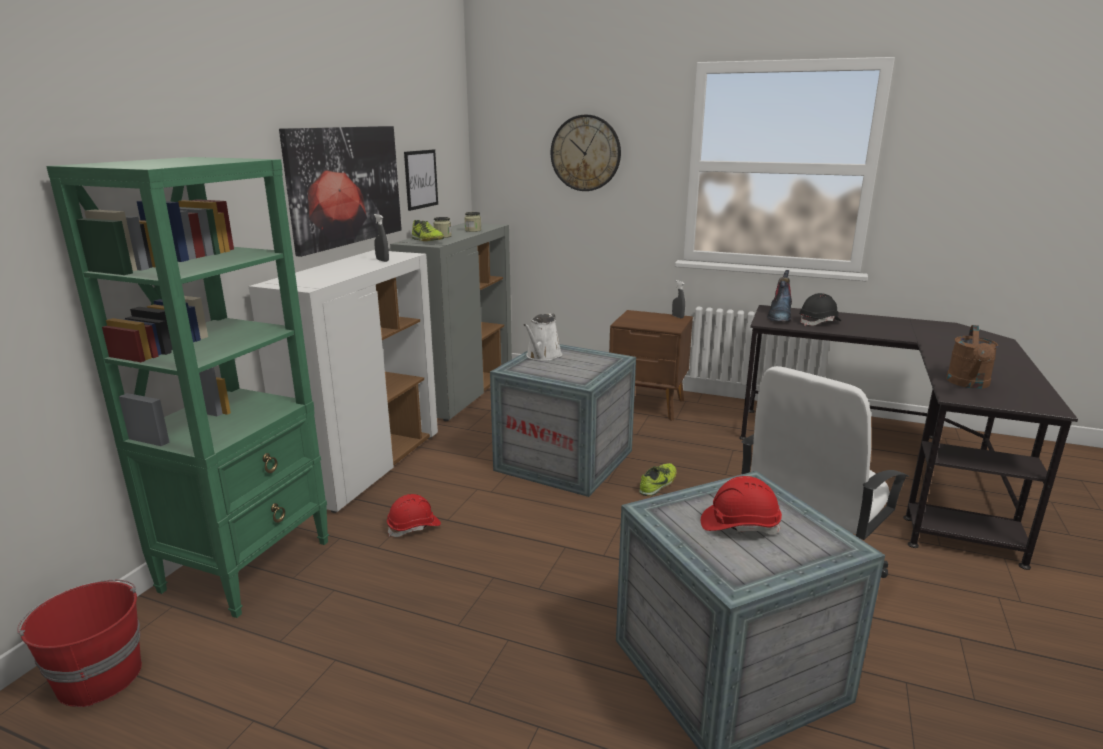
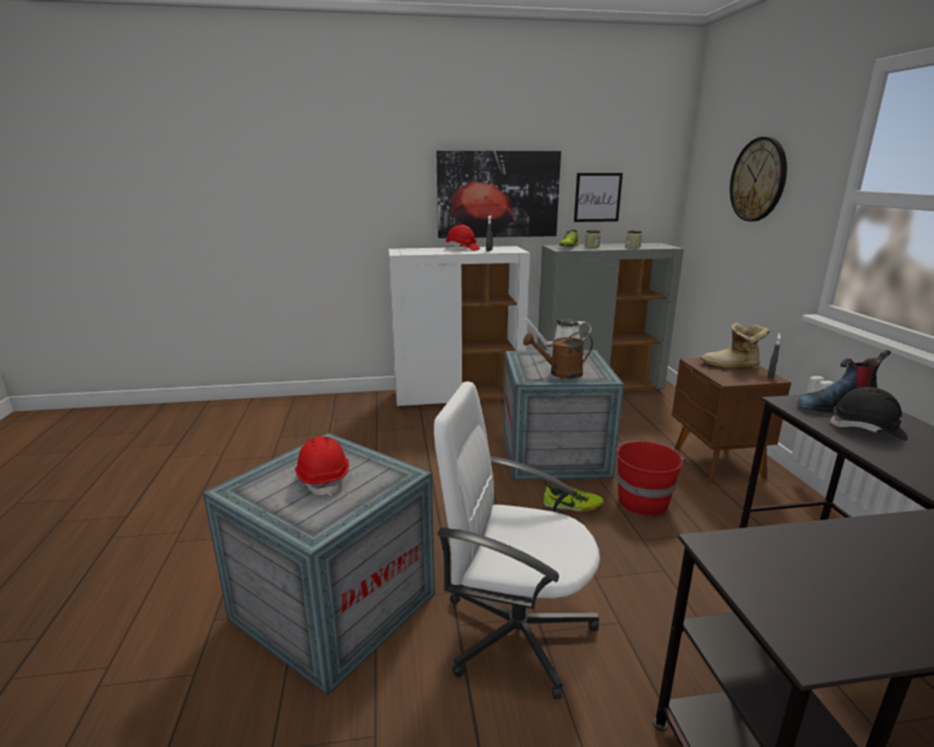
camera: 60 degrees right, 0 degrees up
red bucket [17,579,142,707] -> red bucket moved to [616,441,684,516]
green bookcase [46,157,329,618] -> none
red hard hat [387,494,441,537] -> red hard hat moved to [446,225,480,251]
brown watering can [946,325,998,389] -> brown watering can moved to [523,331,593,379]
none -> boot [701,323,770,368]

